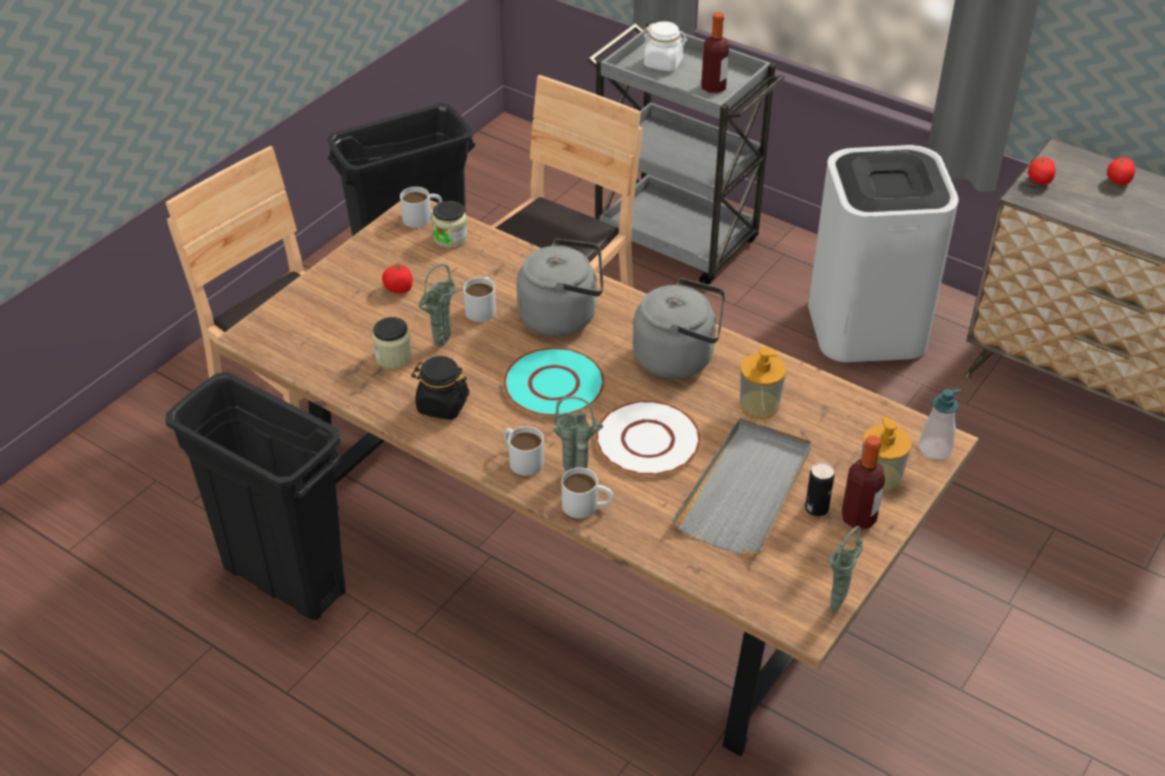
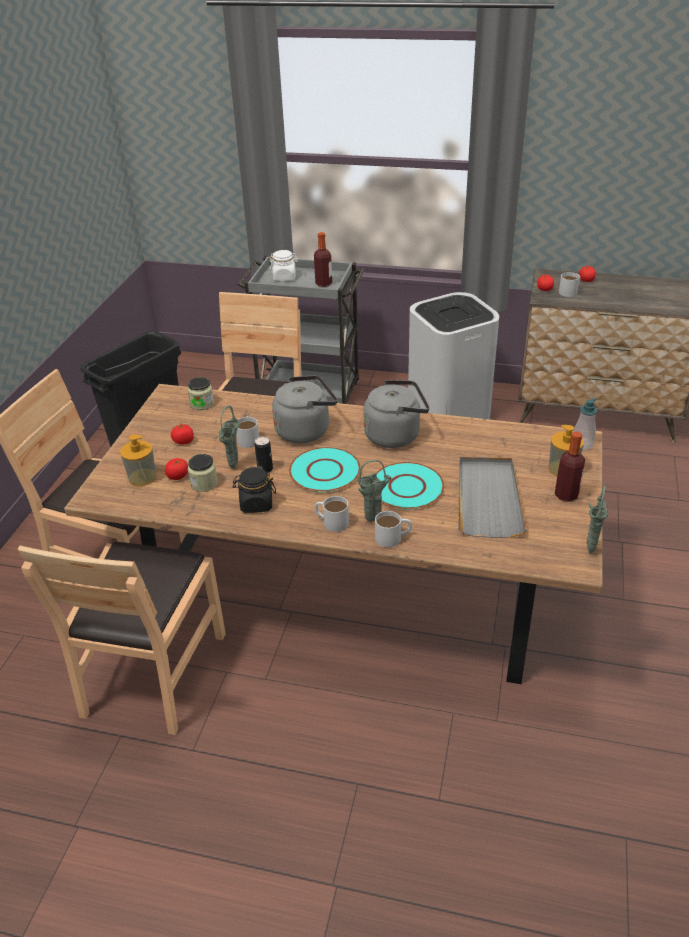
camera: 20 degrees left, 5 degrees down
black trash can [165,372,346,620] -> brown chair [18,542,226,735]
white mug [400,187,442,228] -> white mug moved to [559,272,581,297]
white plate [595,400,701,475] -> turquoise plate [376,462,444,509]
soap dispenser [740,347,786,419] -> soap dispenser moved to [120,434,156,486]
can [805,462,835,516] -> can moved to [255,436,273,472]
none -> tomato [165,458,188,480]

